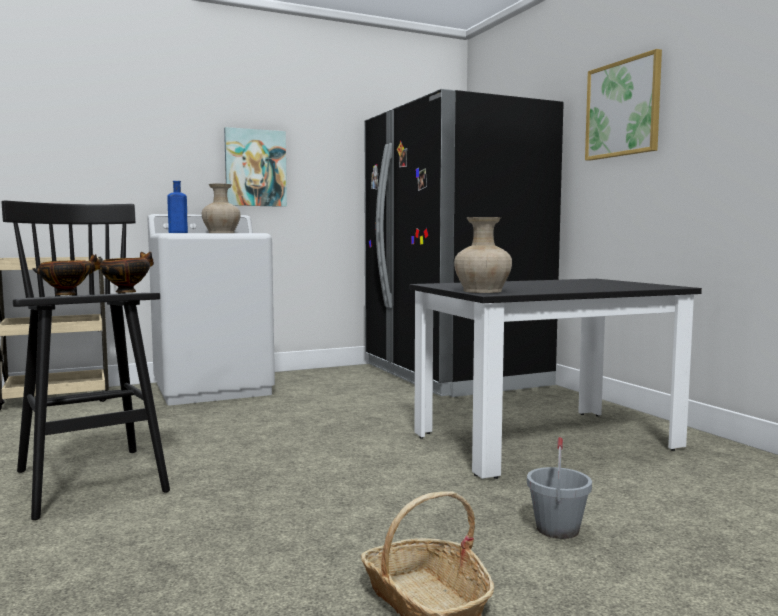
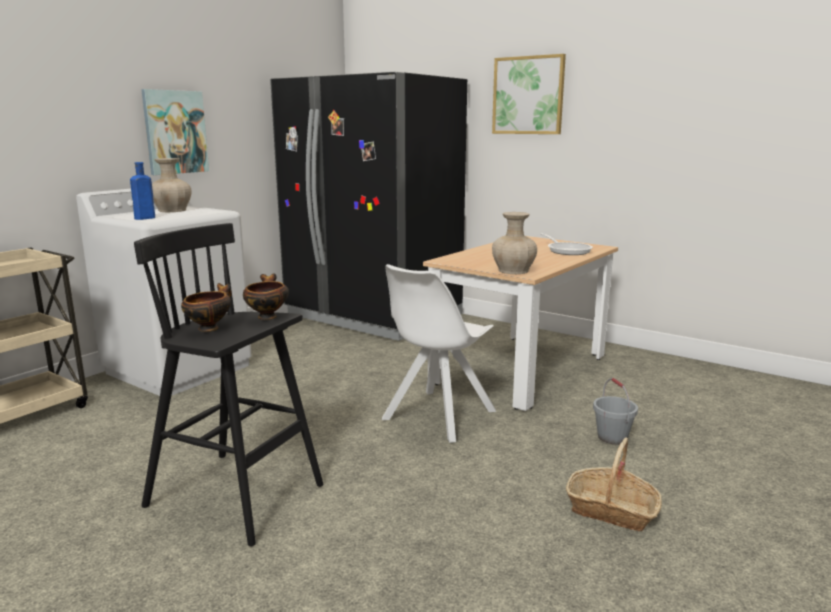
camera: 30 degrees left, 10 degrees up
black dining table [409,279,702,479] -> beige dining table [423,236,618,411]
none -> white chair [382,264,496,443]
none -> frying pan [541,233,593,255]

